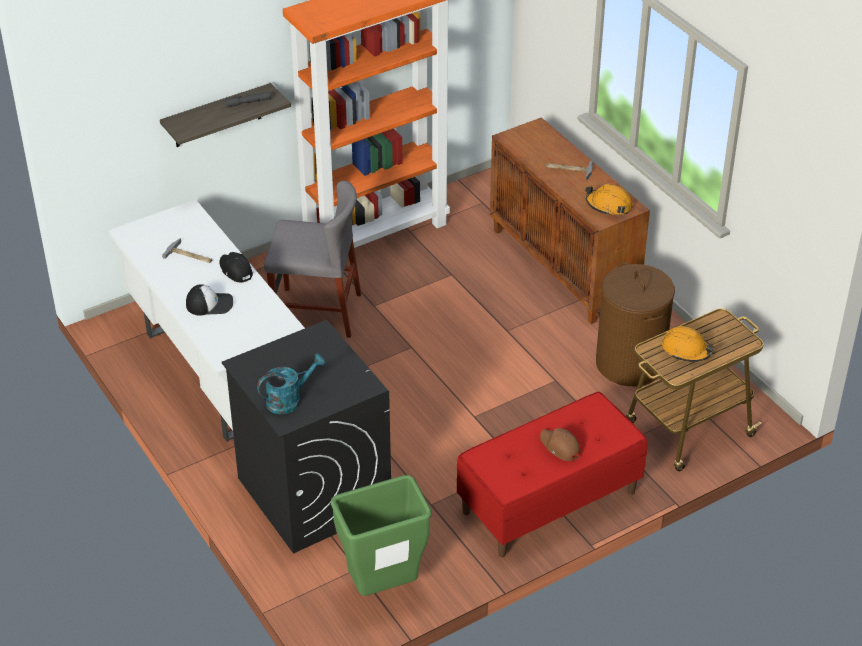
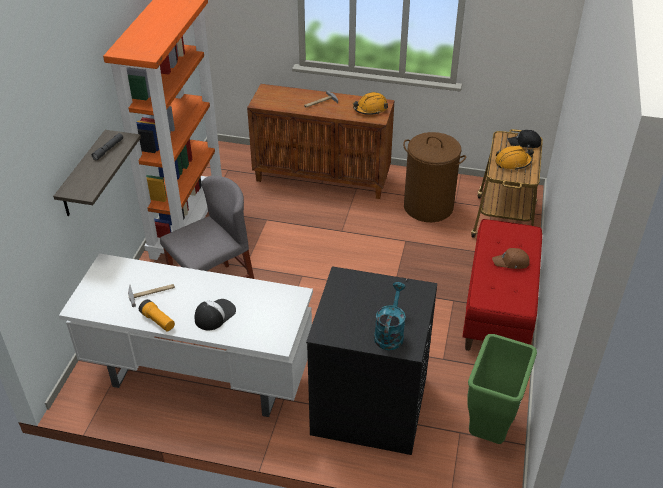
camera: 45 degrees left, 0 degrees up
black cap [219,252,253,282] -> black cap moved to [508,130,541,148]
none -> flashlight [139,299,175,331]

